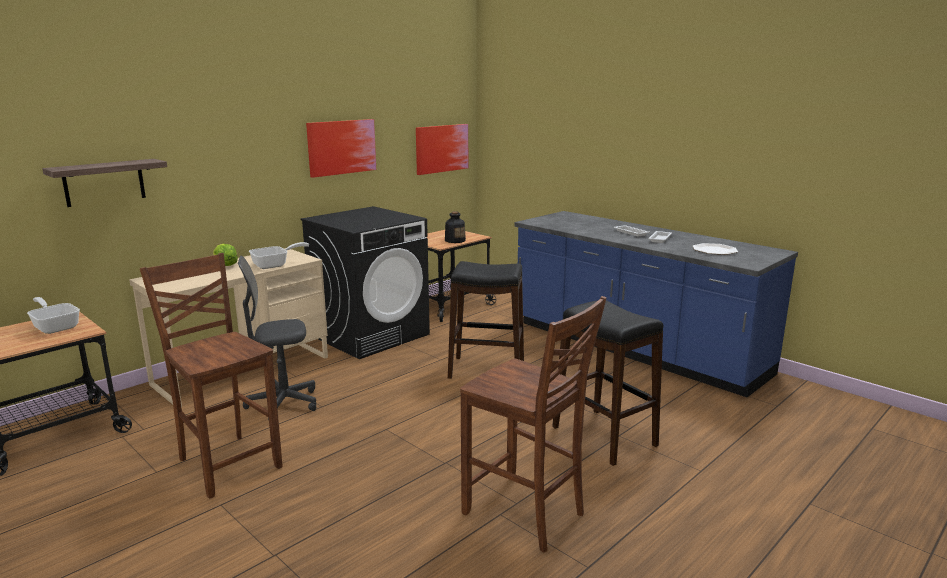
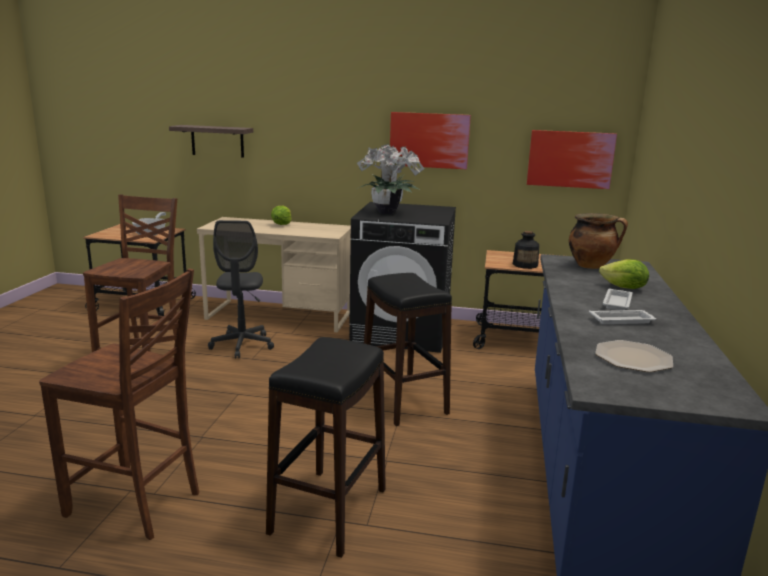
camera: 55 degrees right, 0 degrees up
grey office chair [238,256,316,420] -> grey office chair turned 135 degrees counterclockwise [208,220,274,359]
frying pan [249,242,309,269] -> none
brown chair [460,296,607,553] -> brown chair turned 75 degrees counterclockwise [39,269,199,540]
none -> potted plant [357,144,424,214]
none -> cooking pot [569,213,628,269]
none -> lettuce [599,259,649,289]

